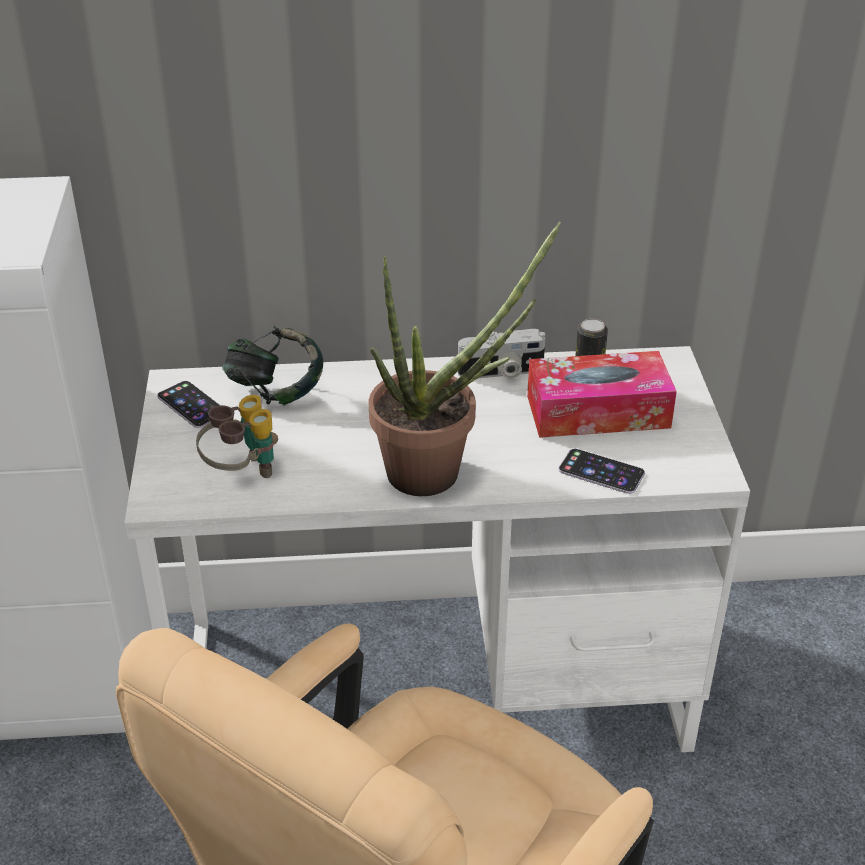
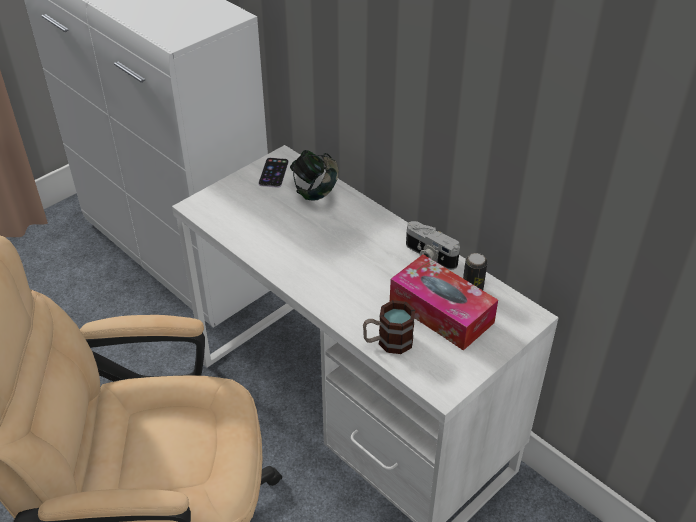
camera: 50 degrees right, 5 degrees up
binoculars [196,395,278,478] -> none
potted plant [369,221,561,496] -> none
phone [558,449,645,494] -> mug [363,300,415,354]

